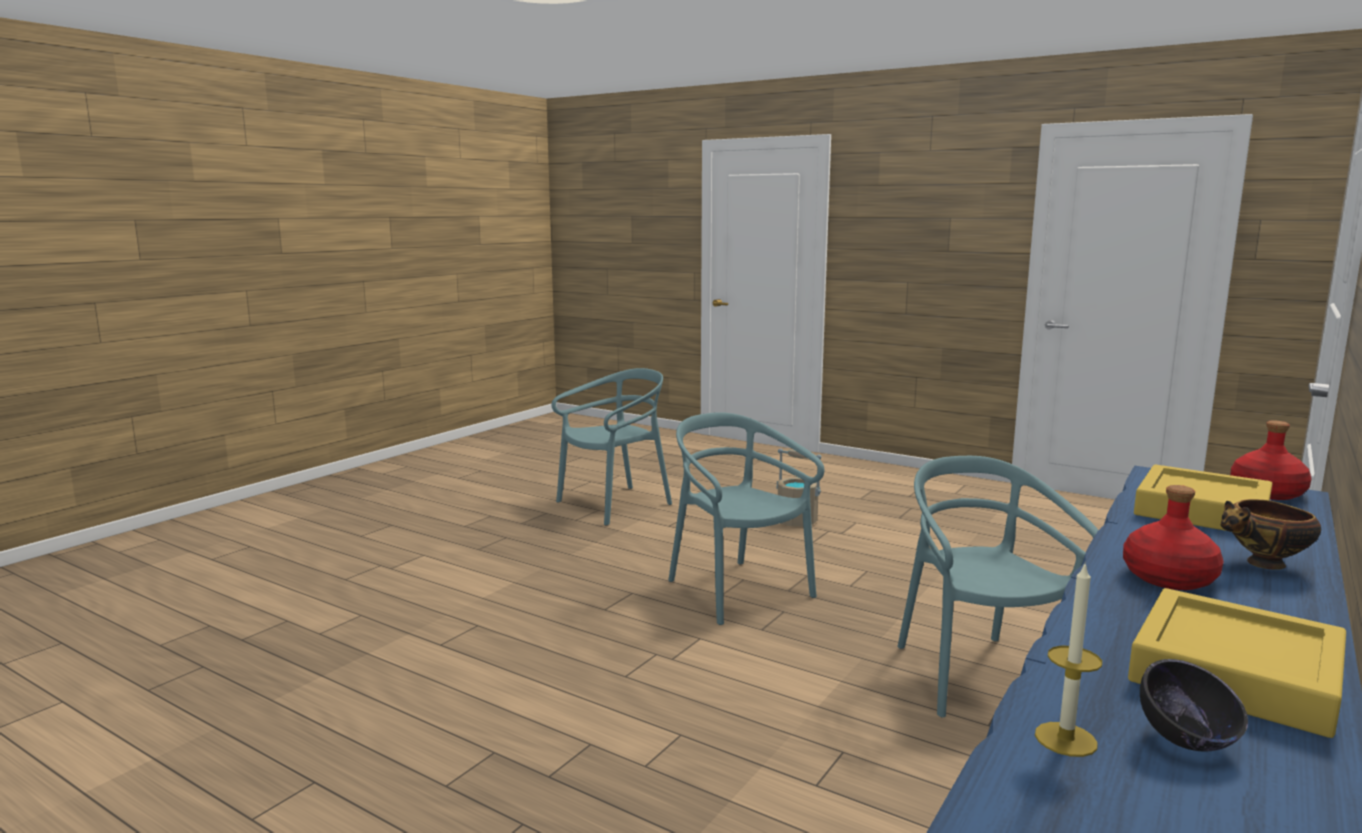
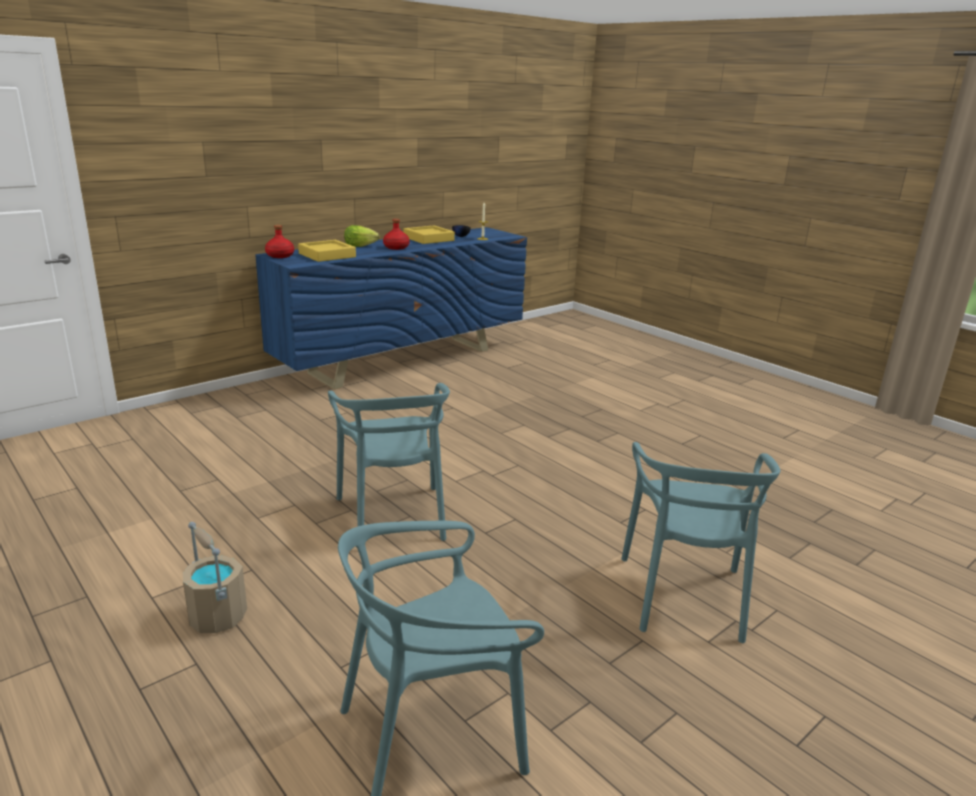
camera: 165 degrees left, 10 degrees up
turquoise chair [898,456,1098,717] -> turquoise chair moved to [621,442,780,643]
bowl [1221,499,1321,570] -> lettuce [344,225,380,247]

